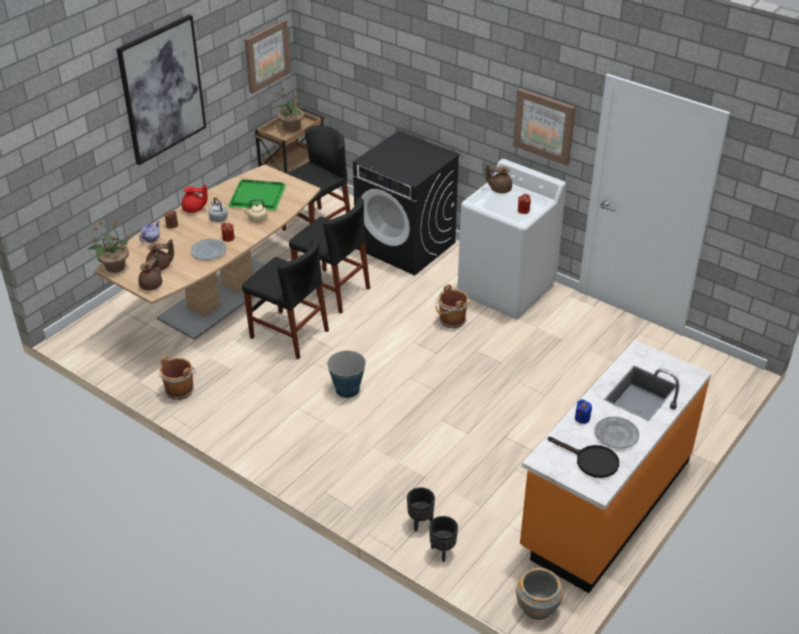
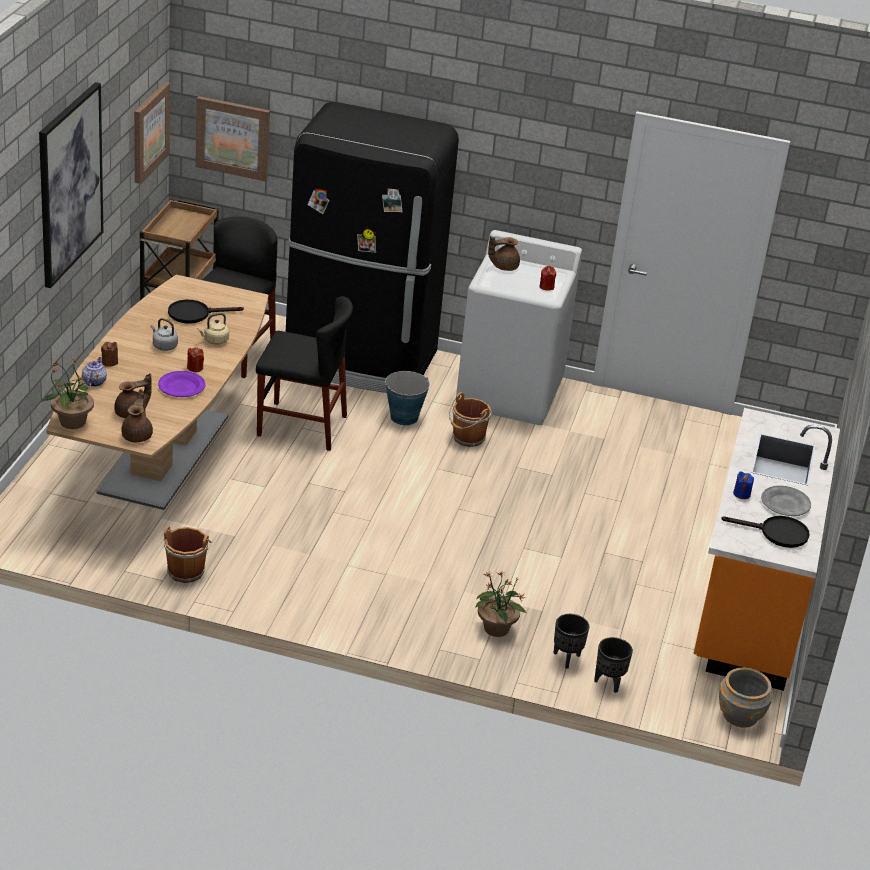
camera: 25 degrees left, 5 degrees down
red teapot [182,185,208,213] -> none
grey plate [191,239,226,260] -> purple plate [158,371,205,397]
green tray [228,179,286,210] -> black frying pan [168,300,244,324]
black chair [242,238,329,359] -> none
potted plant [274,87,304,132] -> potted plant moved to [476,571,526,637]
bucket [326,351,366,398] -> bucket moved to [383,371,430,425]
black washing machine [353,131,460,275] -> black fridge [286,102,459,393]
picture [513,88,576,166] -> picture moved to [195,96,270,181]

